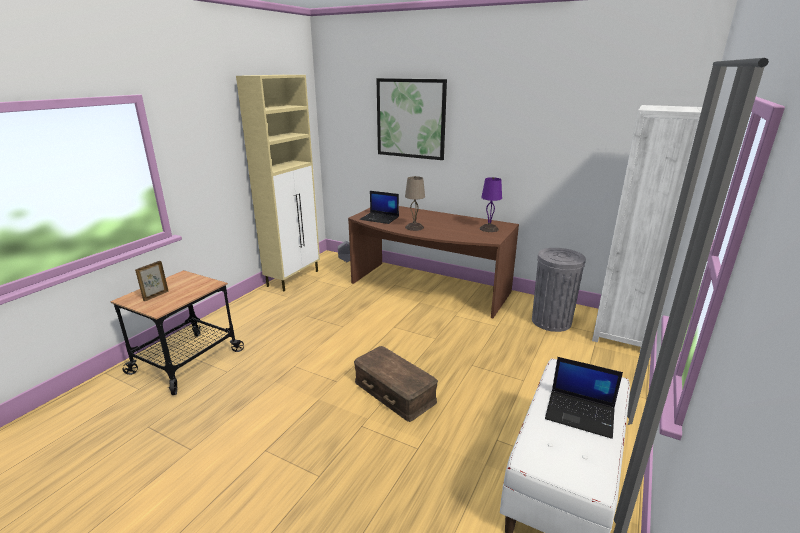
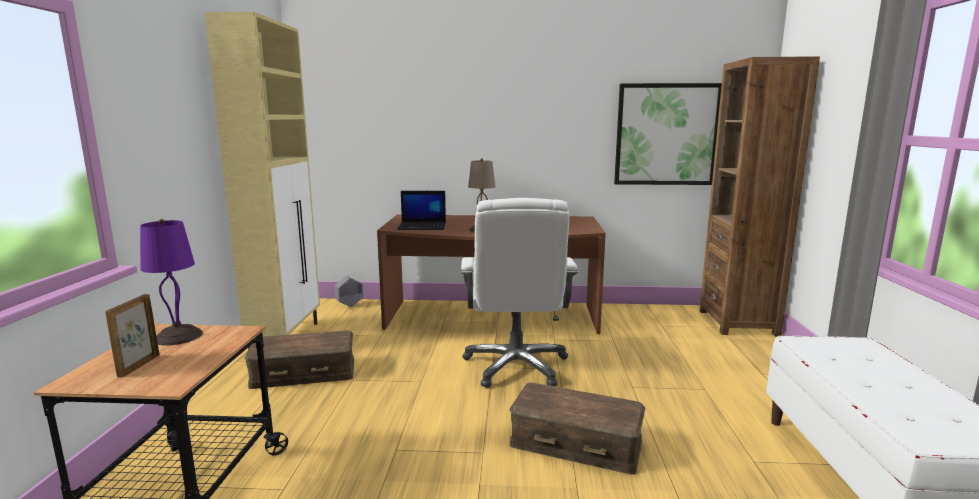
camera: 25 degrees left, 10 degrees down
picture [377,78,447,160] -> picture moved to [614,83,722,185]
purple table lamp [480,177,502,232] -> purple table lamp moved to [140,219,203,346]
grey trash can [532,248,586,332] -> none
laptop [545,357,623,439] -> none
white bookcase [592,105,702,351] -> brown bookcase [699,56,820,336]
none -> brown storage box [244,330,354,389]
none -> white office chair [461,198,578,388]

